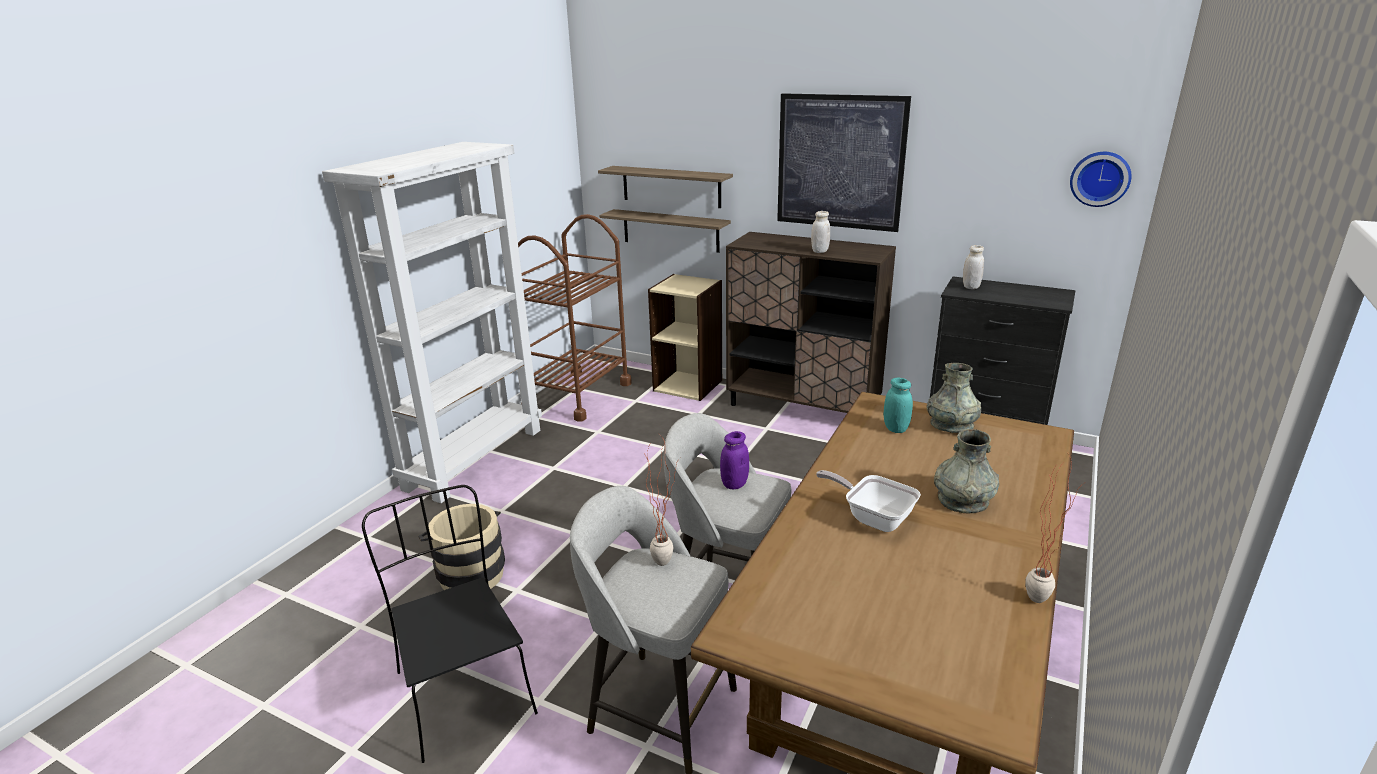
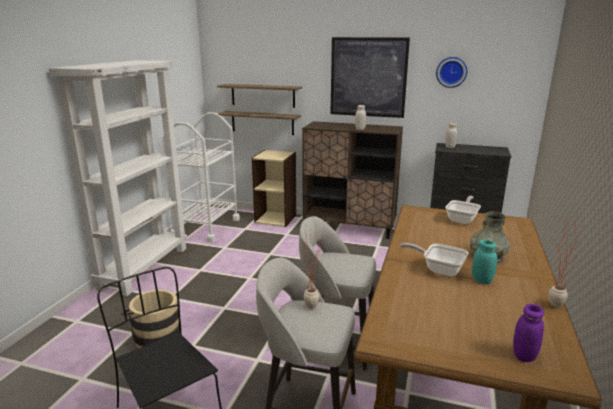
camera: 10 degrees left, 5 degrees down
brown cart [518,214,632,422] -> white cart [163,112,240,242]
purple jar [720,431,749,489] -> purple jar moved to [513,304,544,362]
turquoise jar [884,377,913,433] -> turquoise jar moved to [472,240,497,284]
grey vase [927,363,981,433] -> frying pan [445,196,481,224]
wall clock [1070,152,1132,207] -> wall clock moved to [436,57,467,88]

